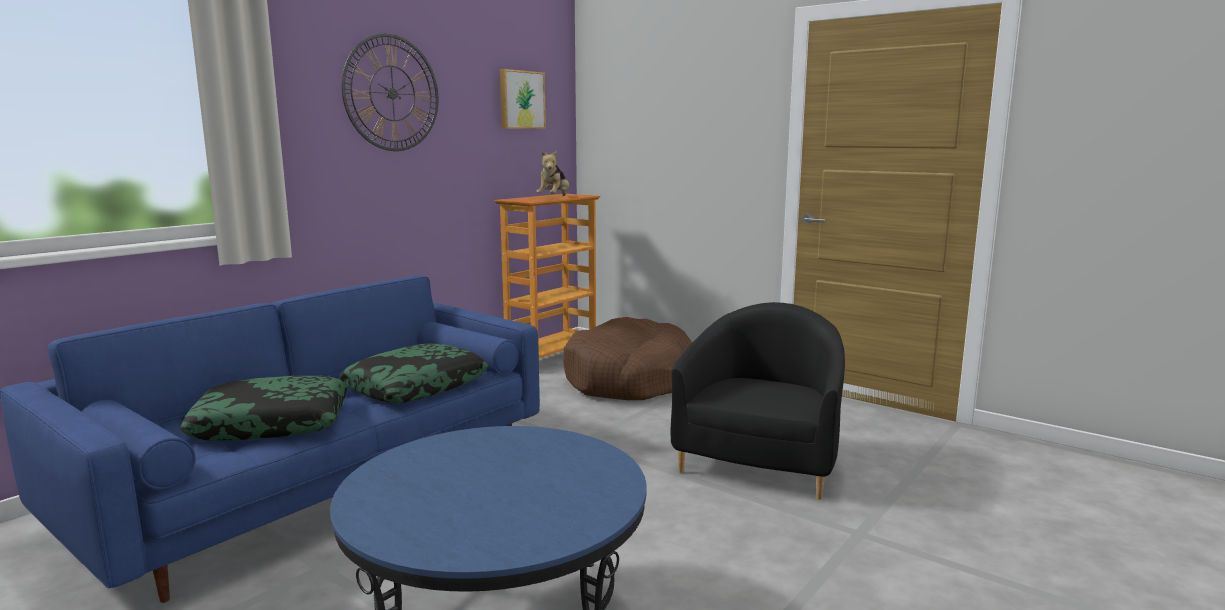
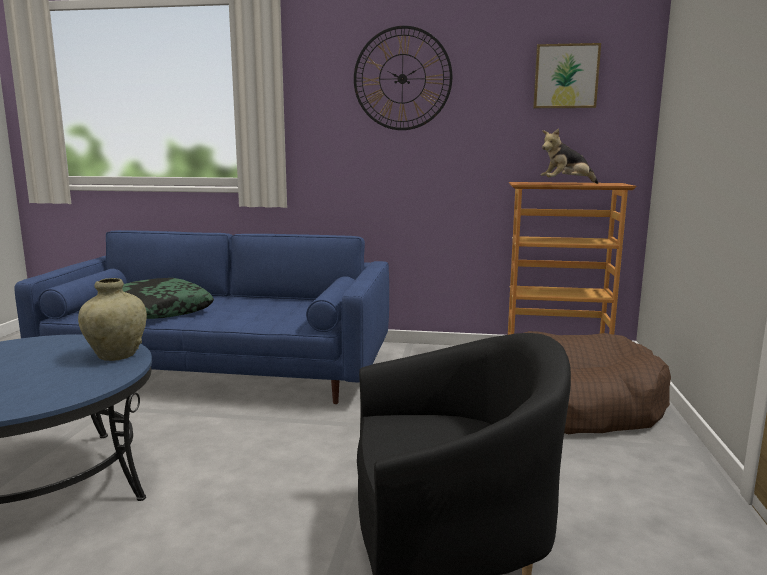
camera: 60 degrees right, 0 degrees up
pillow [340,343,488,403] -> none
none -> beige vase [78,278,147,361]

